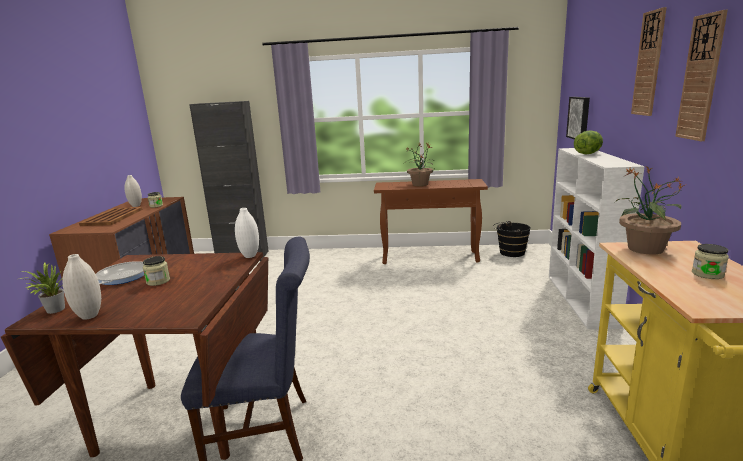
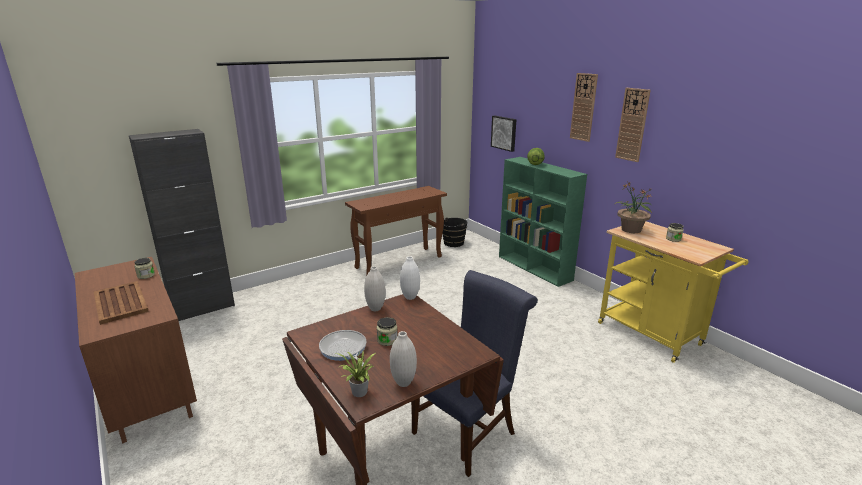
camera: 40 degrees left, 5 degrees up
white vase [124,175,142,207] -> white vase moved to [364,266,385,311]
potted plant [404,143,434,186] -> none
white bookcase [549,148,645,329] -> green bookcase [499,157,587,287]

